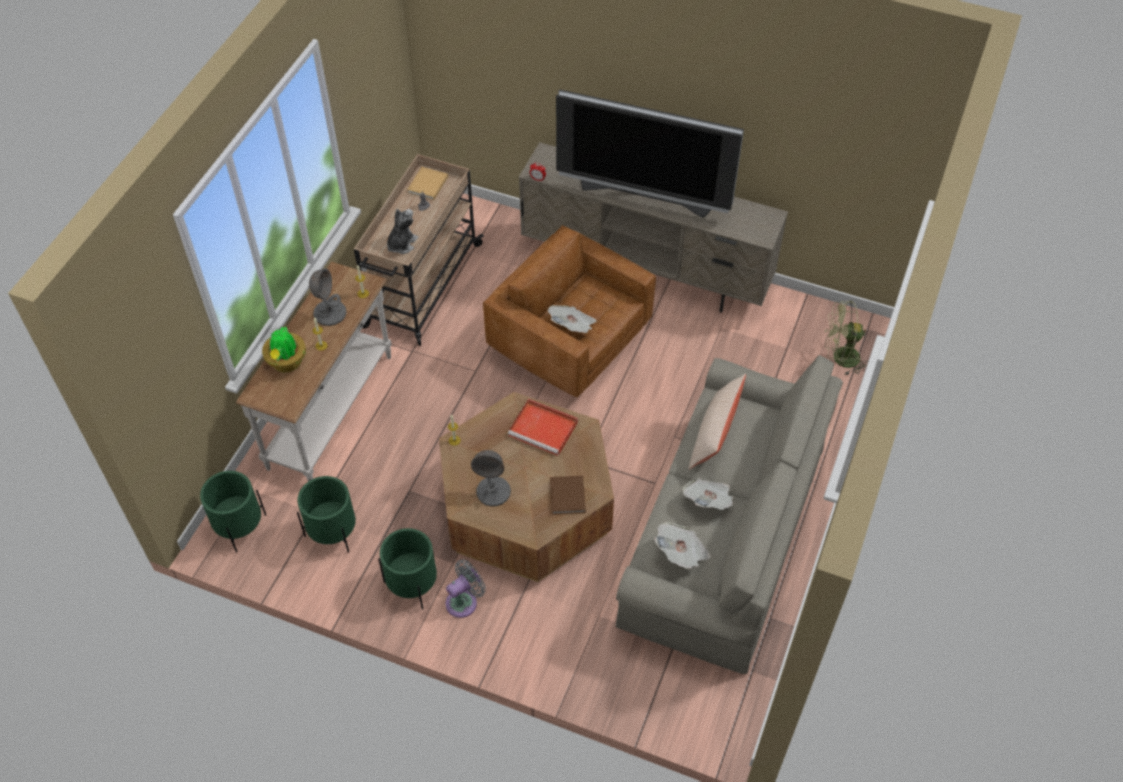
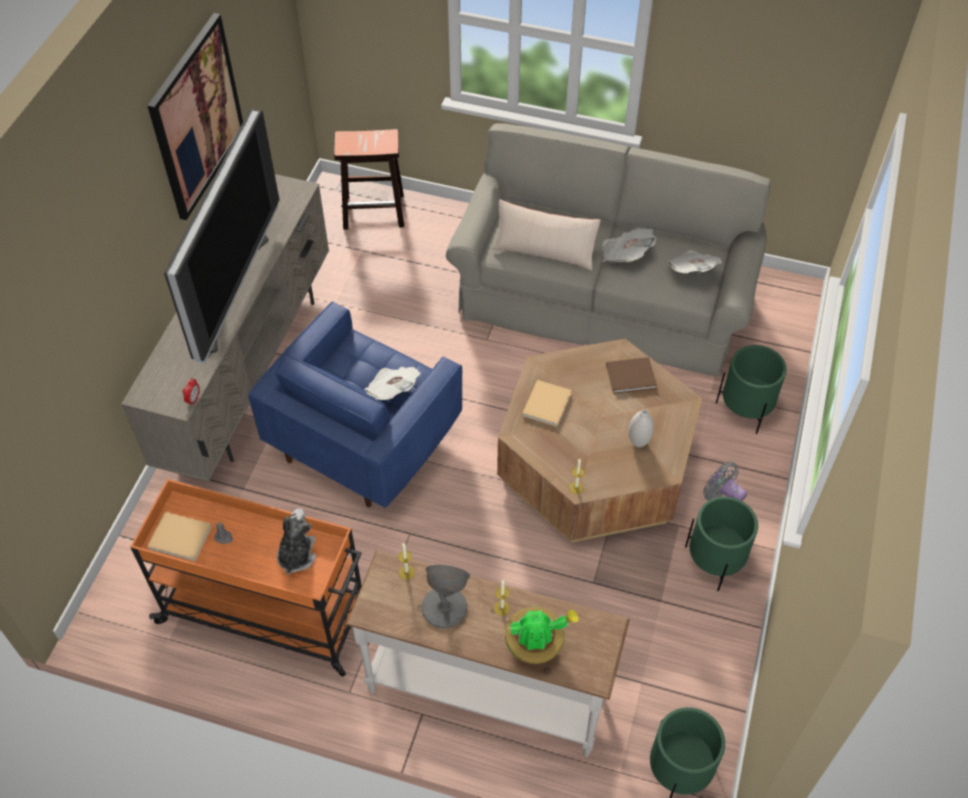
camera: 95 degrees left, 0 degrees up
green planter [297,476,356,553] -> green planter moved to [716,345,787,434]
beige cart [354,154,484,346] -> orange cart [130,479,362,677]
plush toy [387,209,418,254] -> plush toy turned 75 degrees clockwise [277,508,316,575]
grey table lamp [471,450,511,506] -> white vase [629,409,654,447]
brown armchair [483,225,656,398] -> blue armchair [248,301,462,508]
red tray [508,399,578,456] -> beige book [522,380,572,427]
green fan [825,301,868,376] -> brown stool [334,129,404,230]
none -> picture [147,13,243,220]

